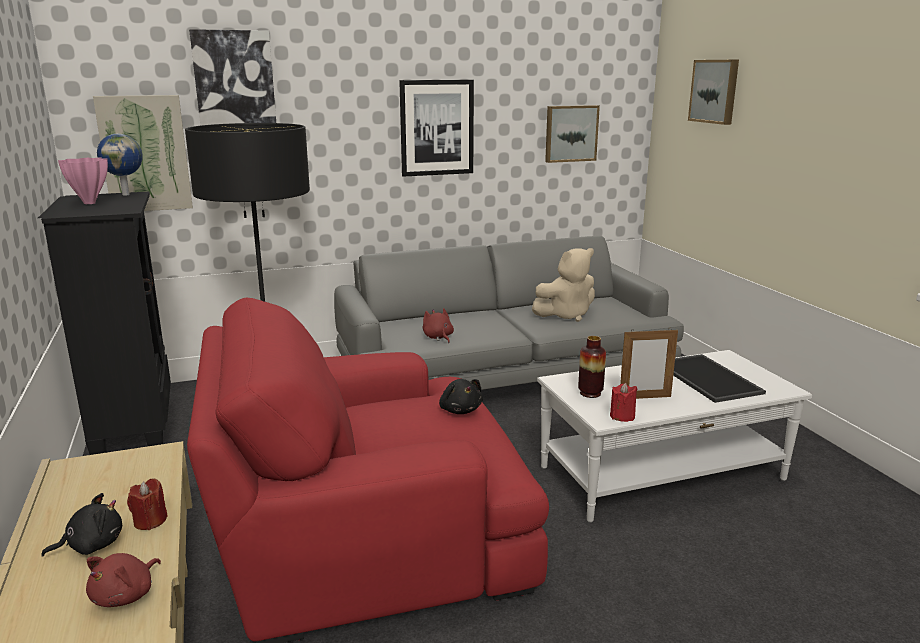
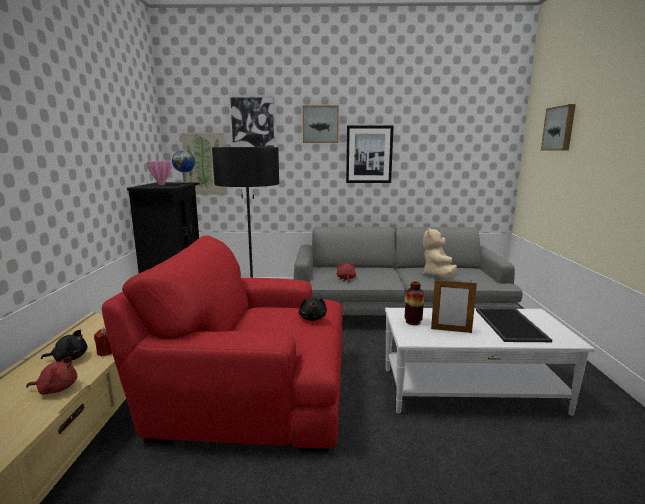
camera: 20 degrees right, 5 degrees down
red plush toy [86,553,161,607] -> red plush toy turned 135 degrees counterclockwise [26,356,77,395]
beige plush toy [532,248,595,322] -> beige plush toy turned 105 degrees clockwise [423,228,457,277]
picture [545,105,600,163] -> picture moved to [303,105,339,143]
red candle [610,383,637,422] -> none

